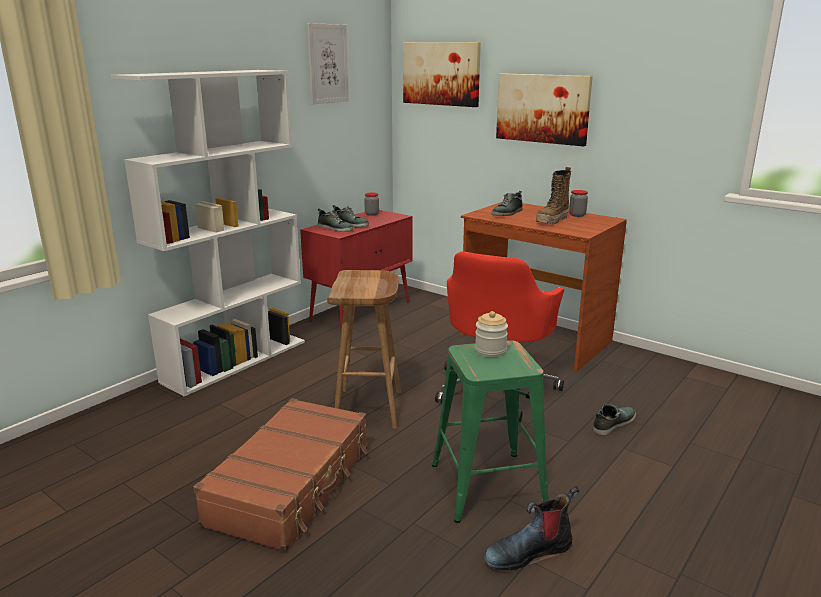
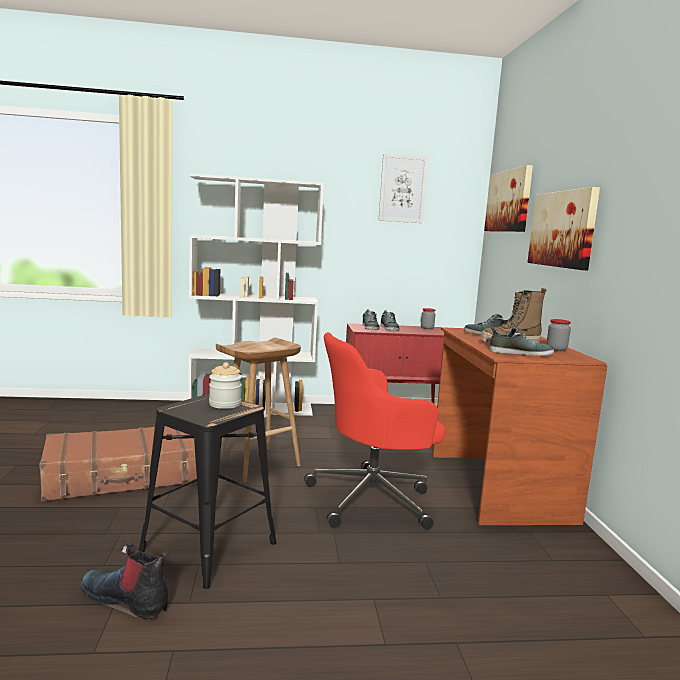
camera: 45 degrees right, 10 degrees down
green stool [432,340,549,523] -> black stool [139,394,276,589]
shoe [593,404,636,435] -> shoe moved to [489,327,554,356]

